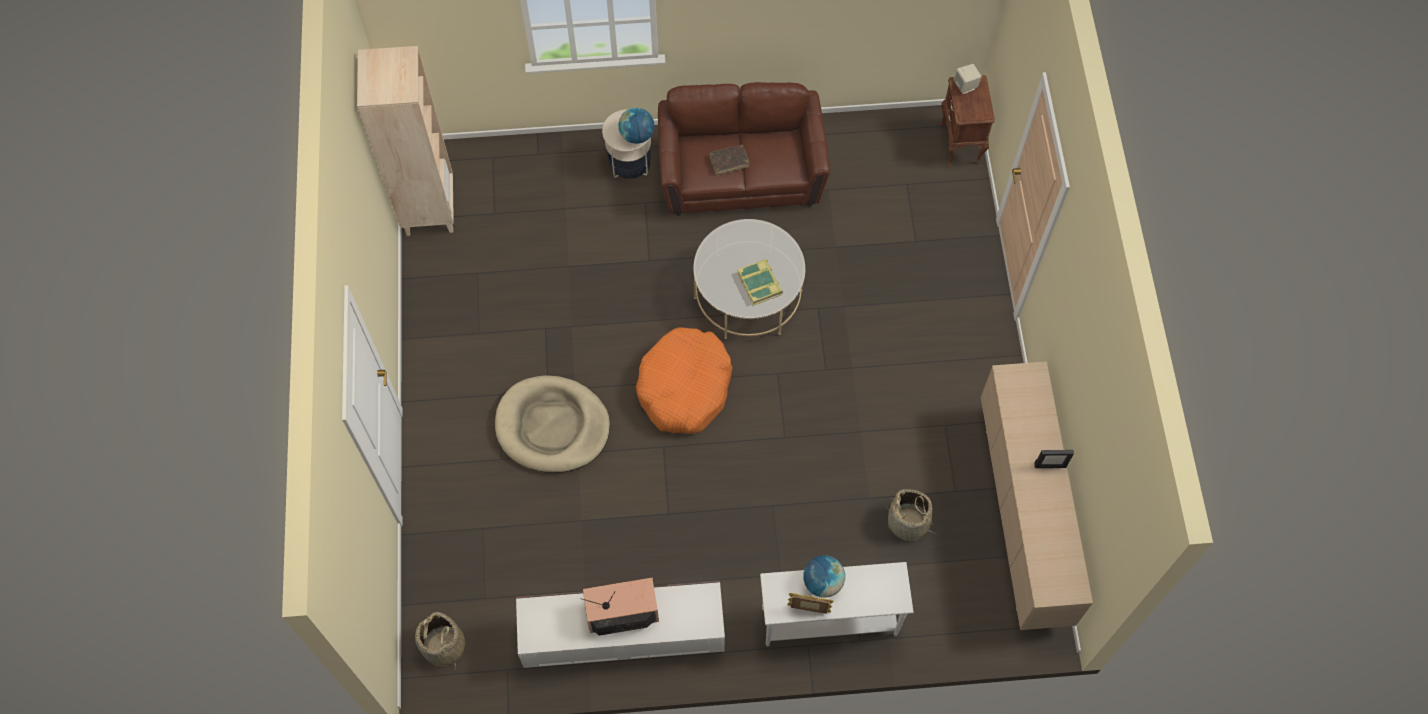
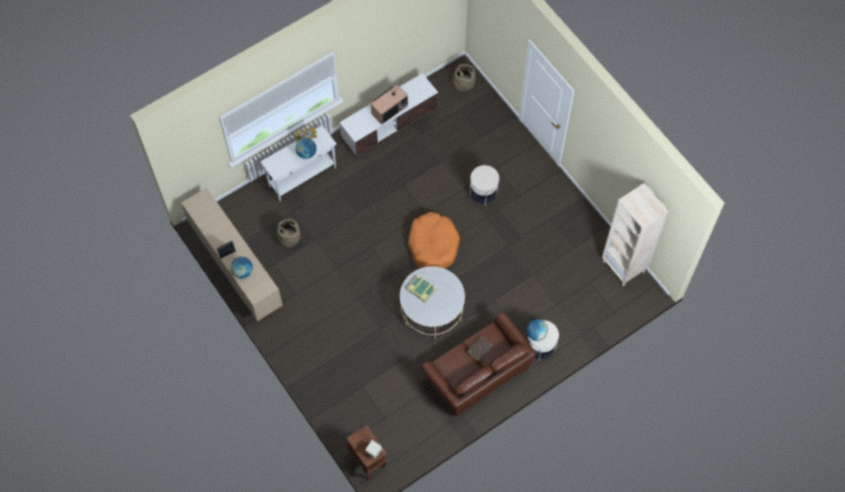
camera: 150 degrees right, 0 degrees up
beige dog bed [495,375,610,473] -> beige side table [470,165,499,206]
none -> globe [231,257,253,279]

